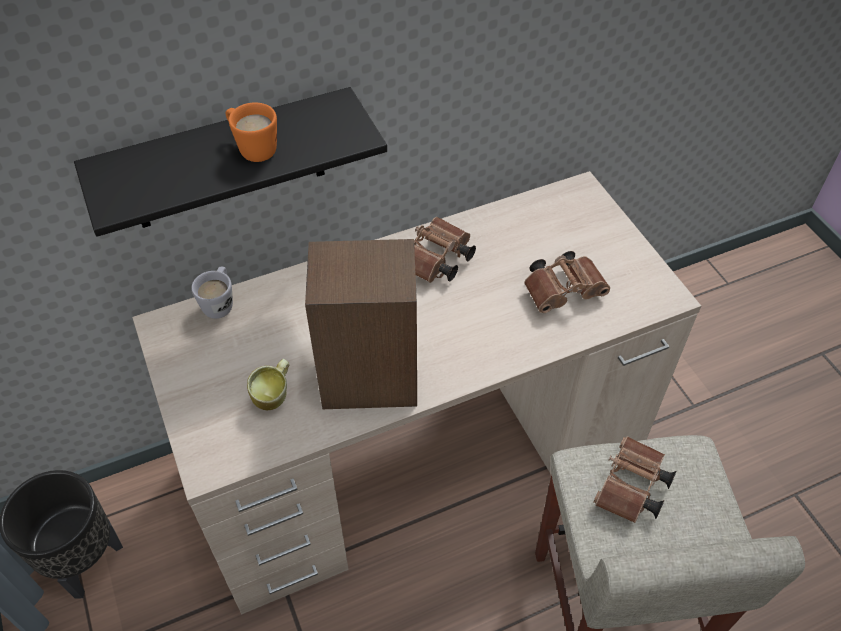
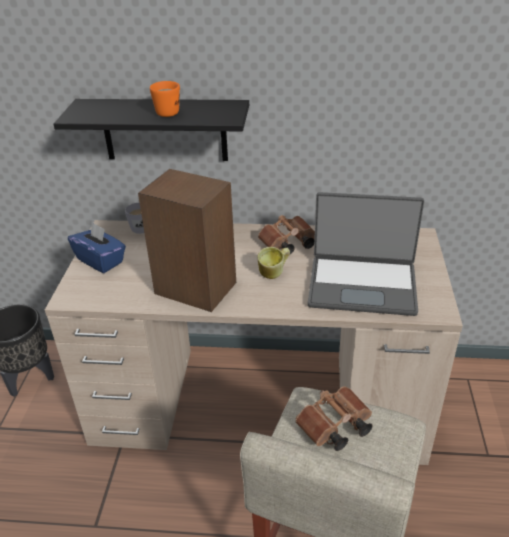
camera: 30 degrees right, 15 degrees down
mug [247,359,289,410] -> mug moved to [258,247,290,279]
brown binoculars [524,251,610,313] -> laptop [308,192,424,316]
none -> blue tissue box [68,222,126,273]

